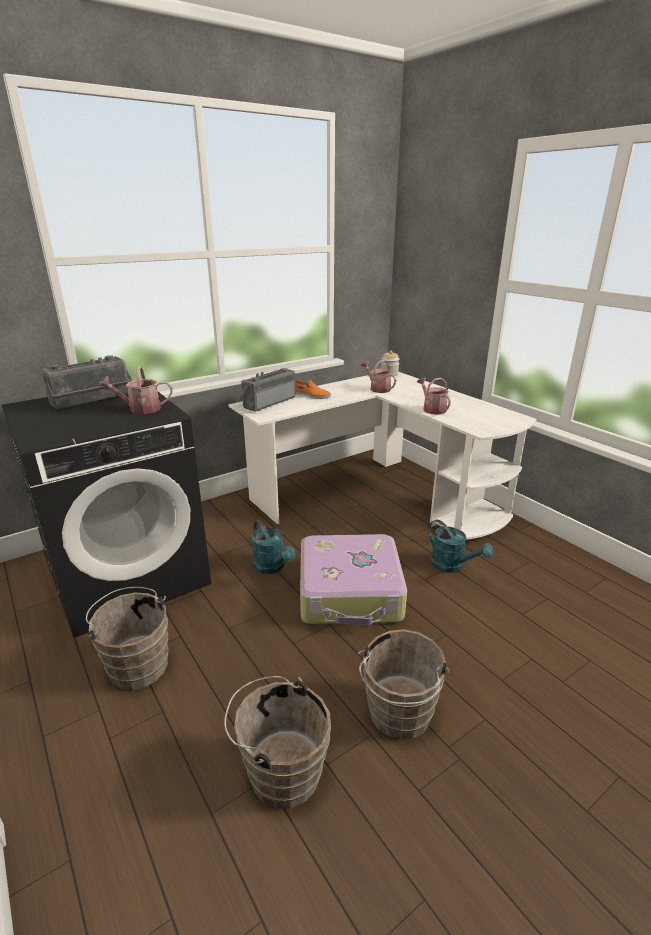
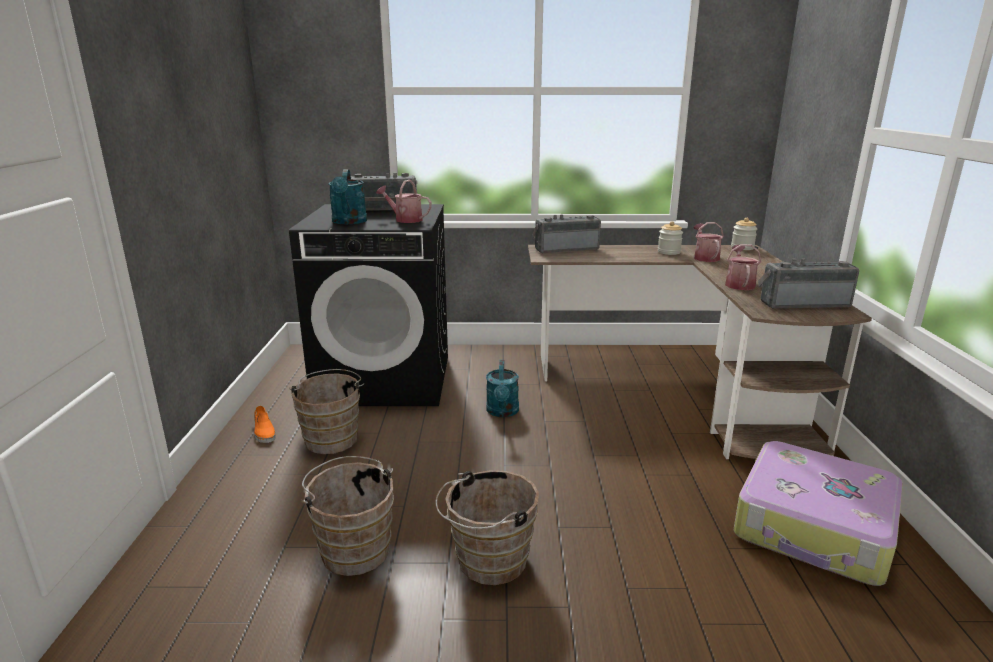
camera: 35 degrees right, 5 degrees down
white desk [228,372,536,540] -> brown desk [528,245,872,459]
orange shoe [295,380,331,399] -> orange shoe moved to [254,406,276,443]
suitcase [300,534,407,625] -> suitcase moved to [734,441,903,586]
turquoise watering can [428,520,493,573] -> turquoise watering can moved to [329,169,367,224]
none -> jar [658,221,683,255]
none -> radio [758,258,859,309]

